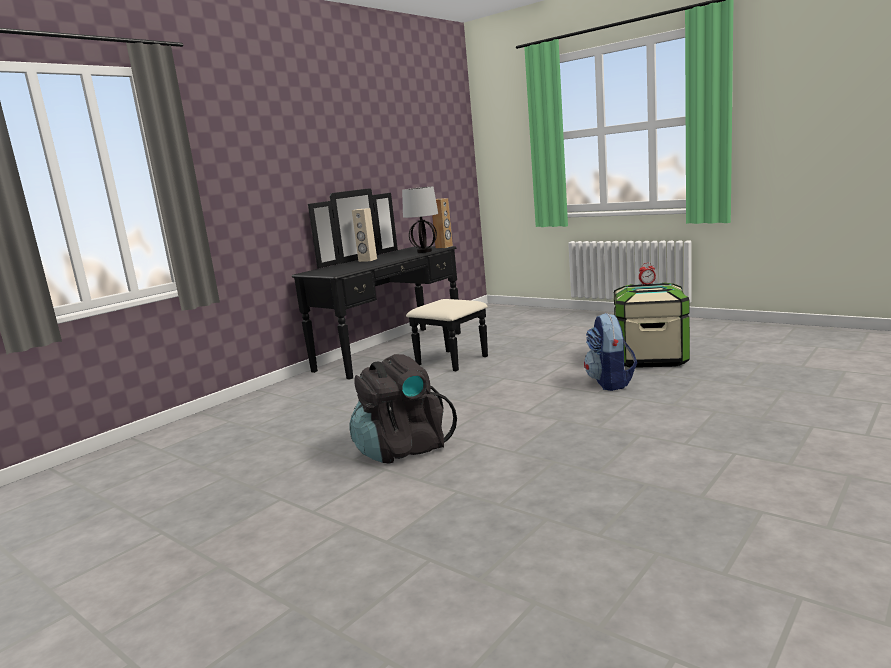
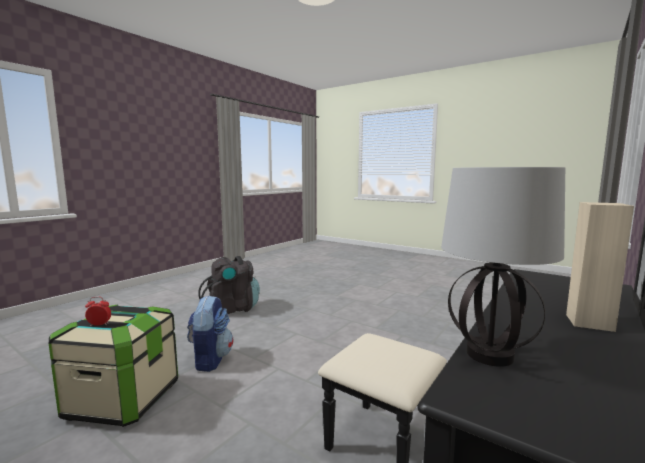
camera: 175 degrees right, 5 degrees down
black backpack [350,354,457,464] -> black backpack moved to [198,256,260,314]
brown speaker [432,198,453,248] -> none

